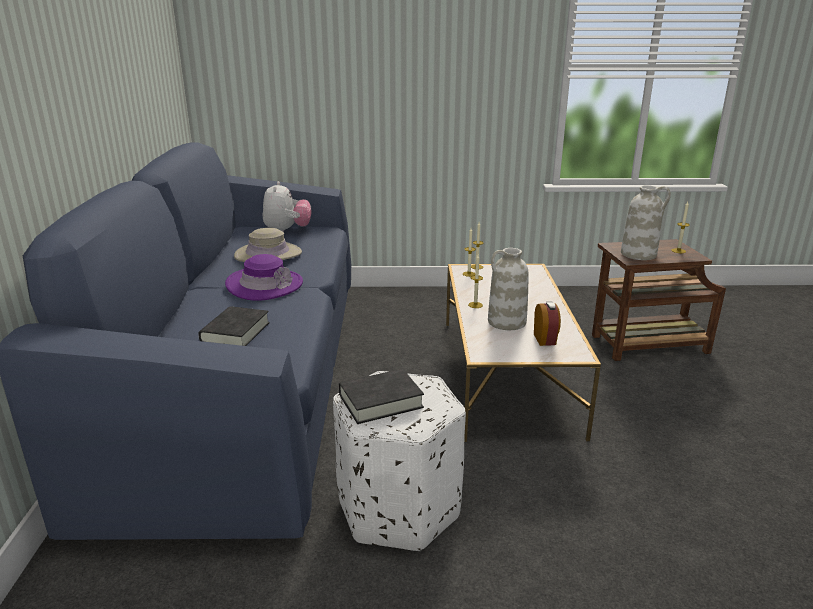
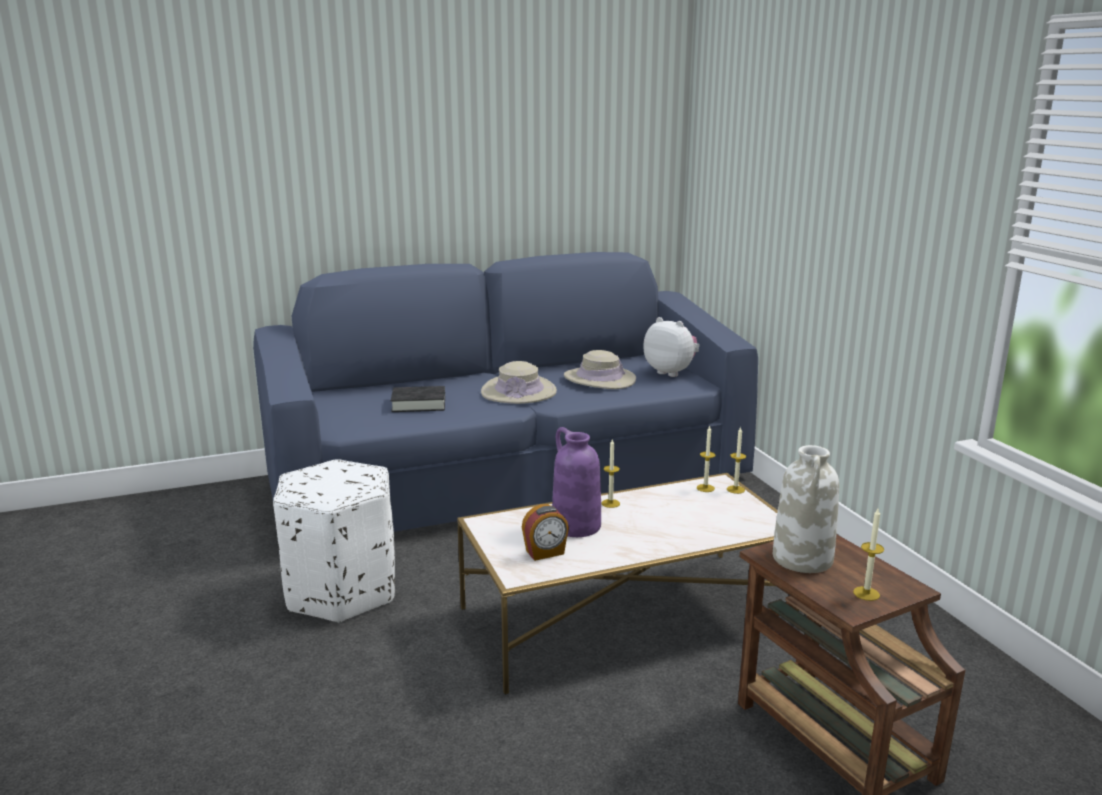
camera: 70 degrees right, 5 degrees down
purple hat [225,254,303,301] -> beige hat [481,361,557,404]
plush toy [263,181,311,232] -> plush toy turned 120 degrees counterclockwise [644,317,700,377]
black book [339,369,424,424] -> none
white vase [488,248,529,330] -> purple vase [552,427,601,537]

